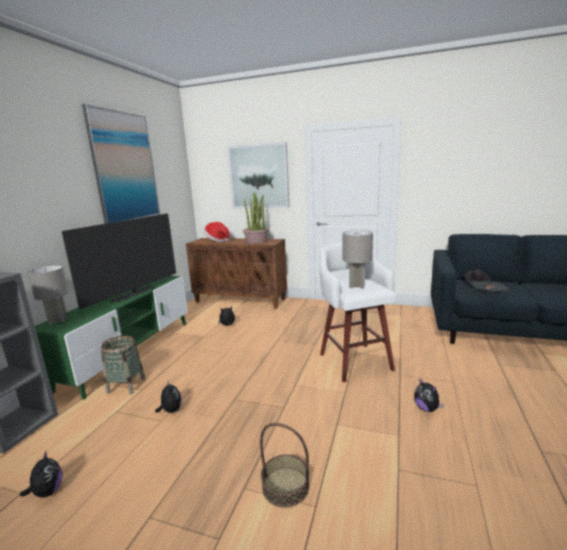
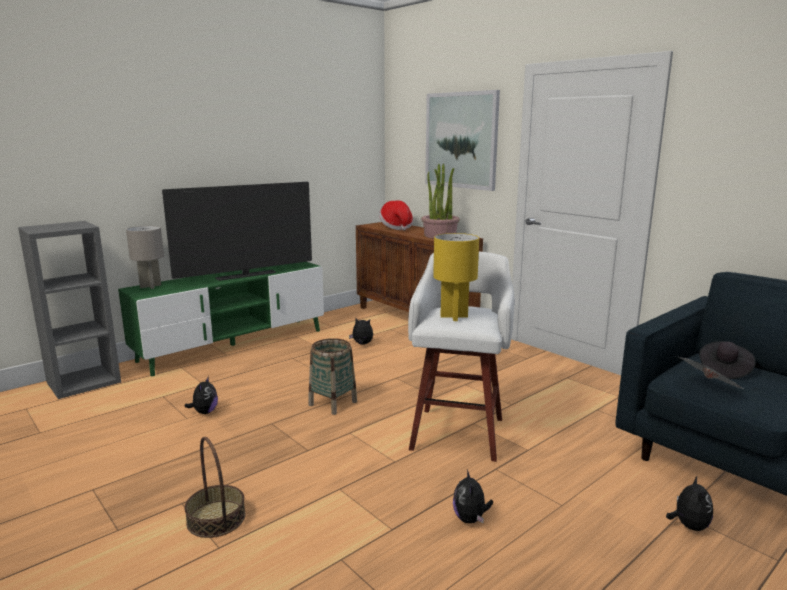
camera: 30 degrees right, 0 degrees up
plush toy [20,452,62,498] -> plush toy moved to [666,476,713,531]
picture [82,104,160,224] -> none
basket [101,335,145,394] -> basket moved to [308,338,357,415]
grey table lamp [342,230,373,288] -> yellow table lamp [433,233,479,321]

